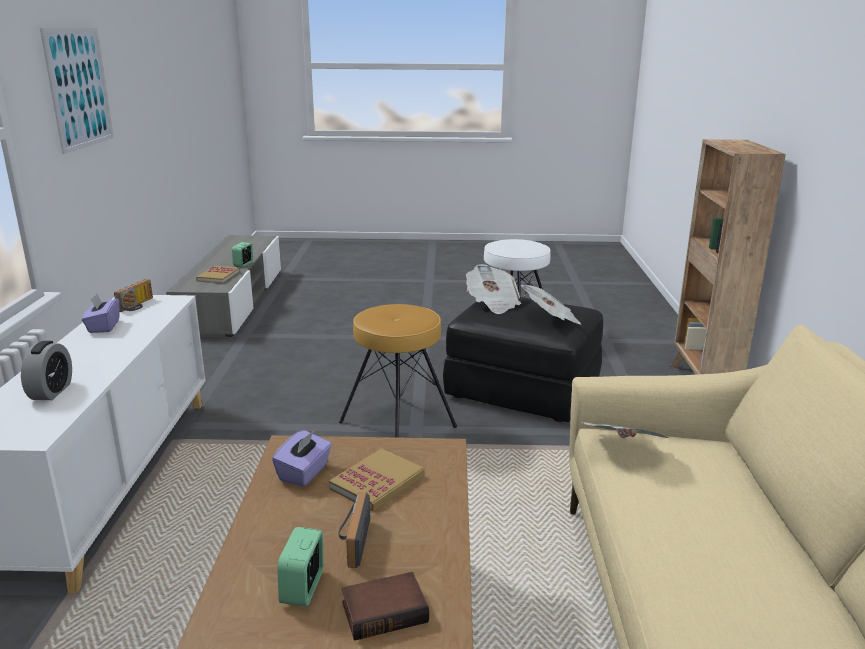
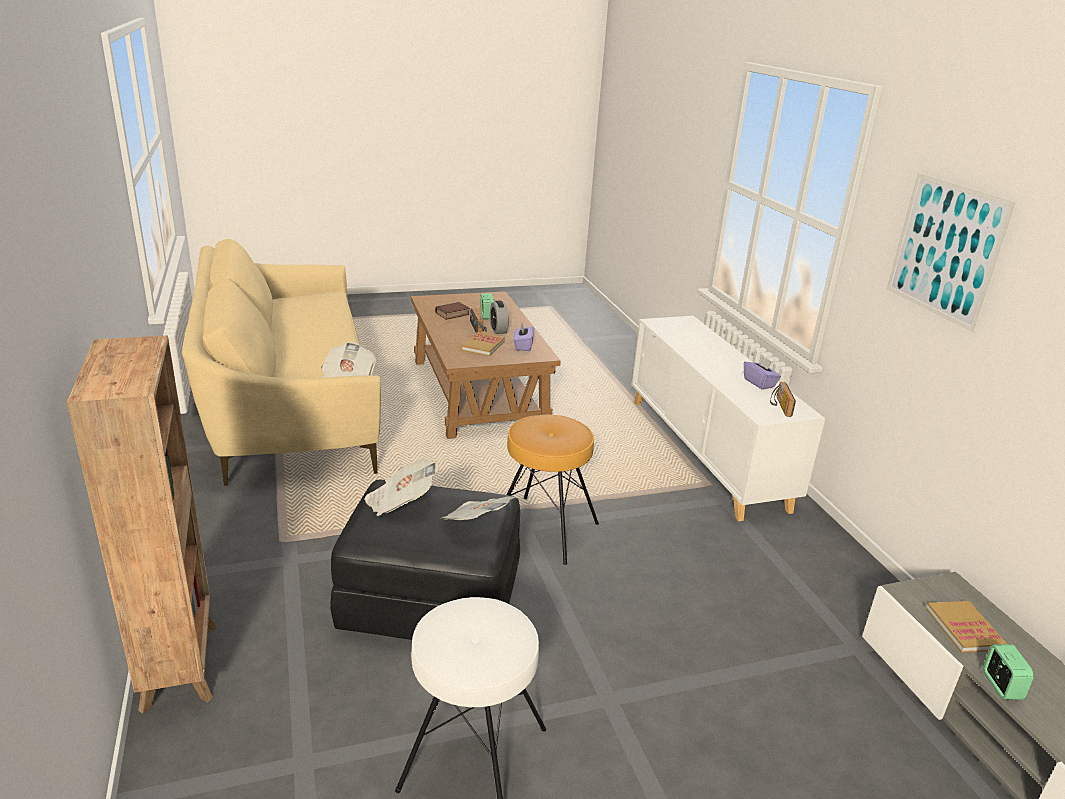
camera: 160 degrees right, 5 degrees up
alarm clock [21,341,72,400] -> alarm clock moved to [490,301,509,334]

